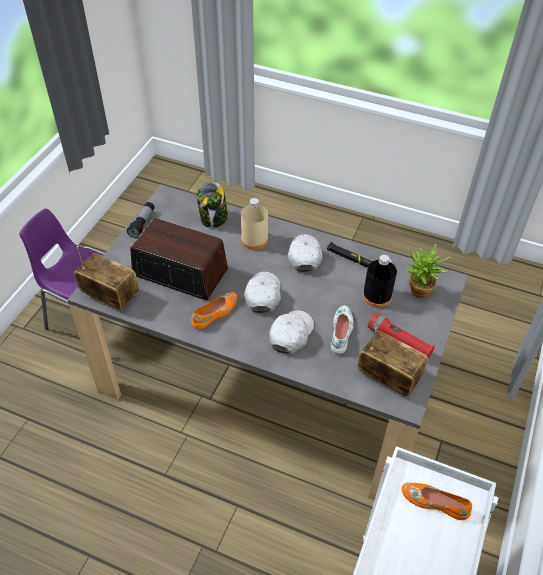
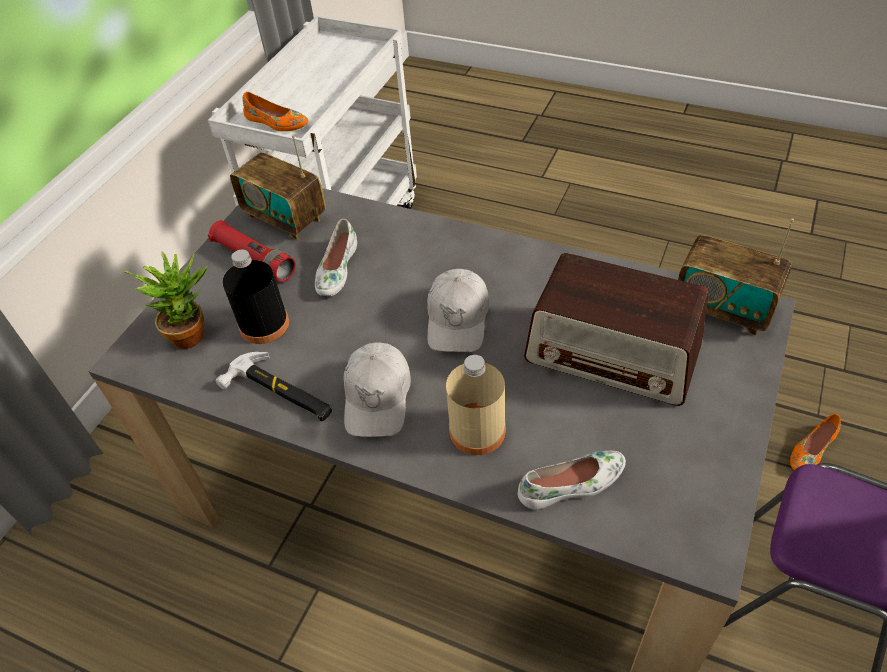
camera: 175 degrees left, 0 degrees up
flashlight [127,202,155,238] -> none
orange shoe [191,292,237,329] -> orange shoe moved to [790,414,841,470]
jar [197,182,228,228] -> white shoe [518,451,626,509]
white cap [269,310,314,354] -> none

